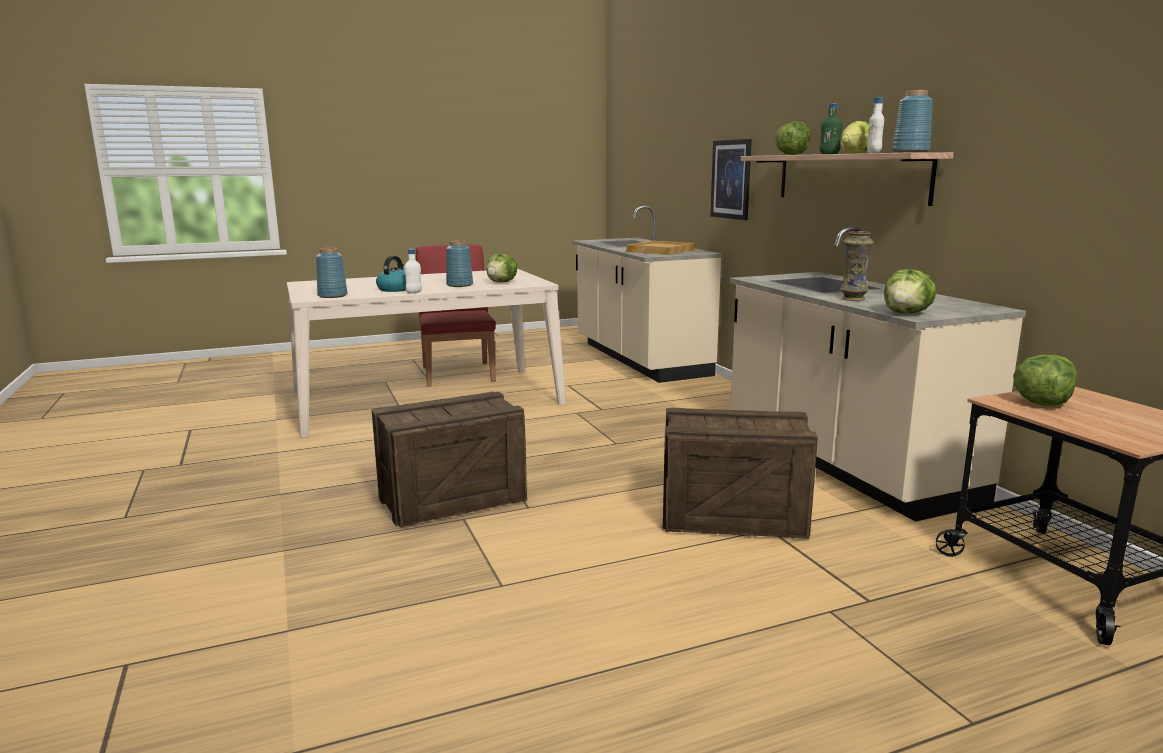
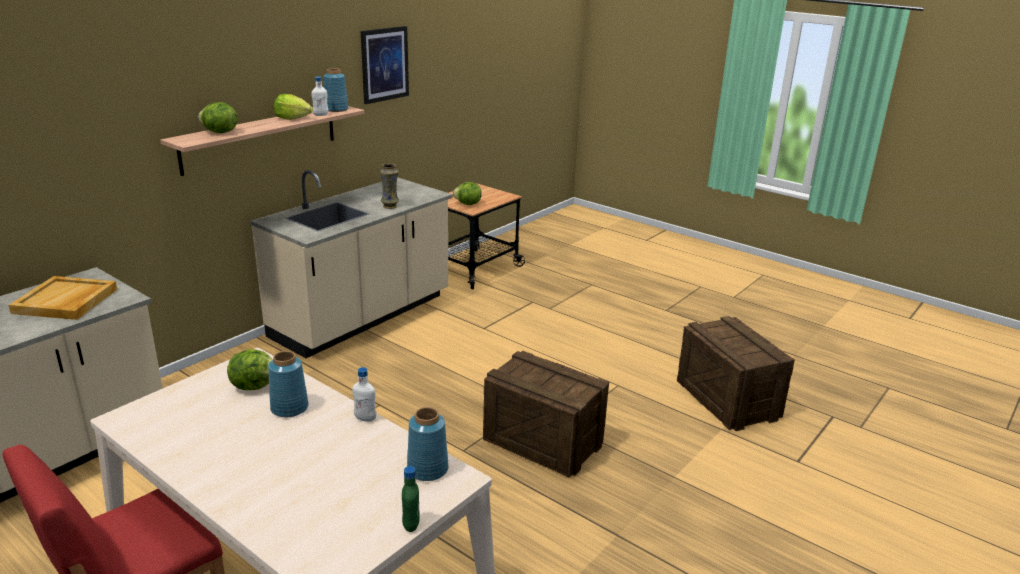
camera: 120 degrees left, 10 degrees up
kettle [376,256,406,292] -> none
crate [662,408,818,539] -> crate moved to [677,316,795,431]
picture [710,139,752,220] -> picture moved to [361,26,409,104]
green bottle [820,103,842,154] -> green bottle moved to [402,466,420,532]
lettuce [884,269,936,314] -> none

